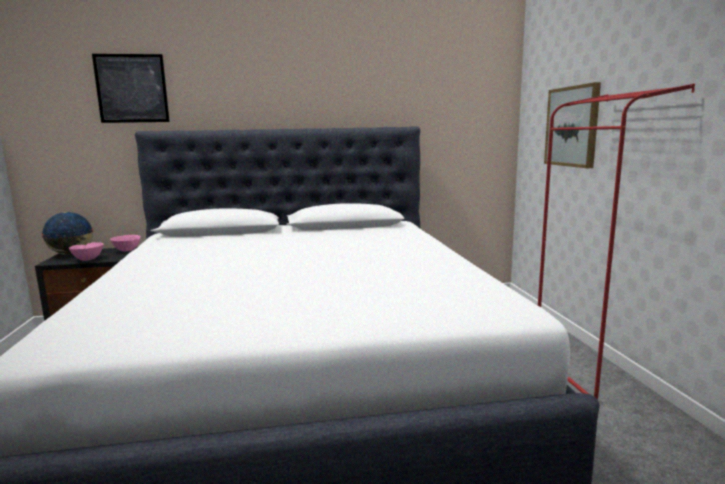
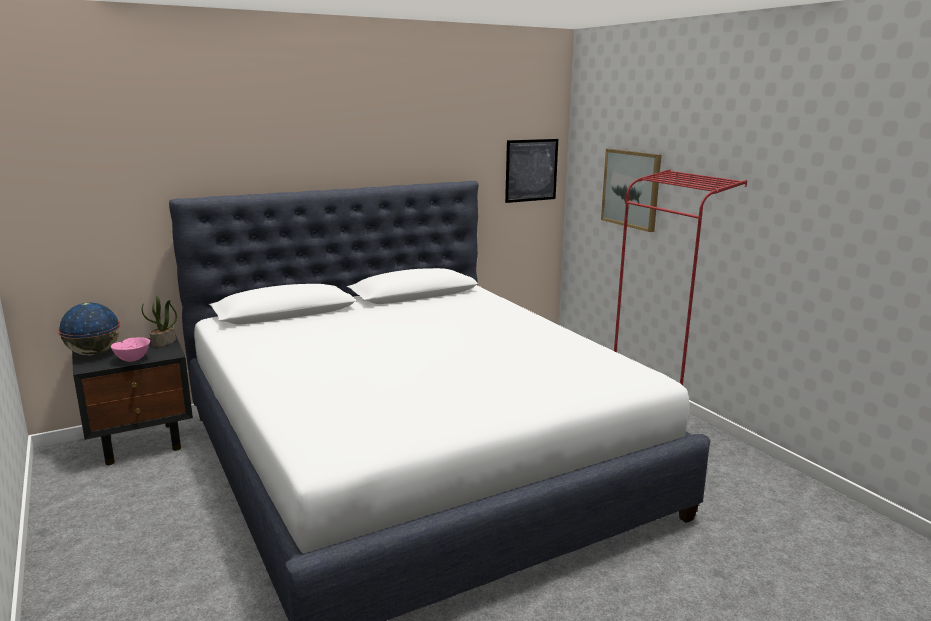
camera: 20 degrees left, 5 degrees up
picture [92,54,170,123] -> picture moved to [505,139,558,203]
pink bowl [110,235,141,251] -> potted plant [142,295,177,347]

